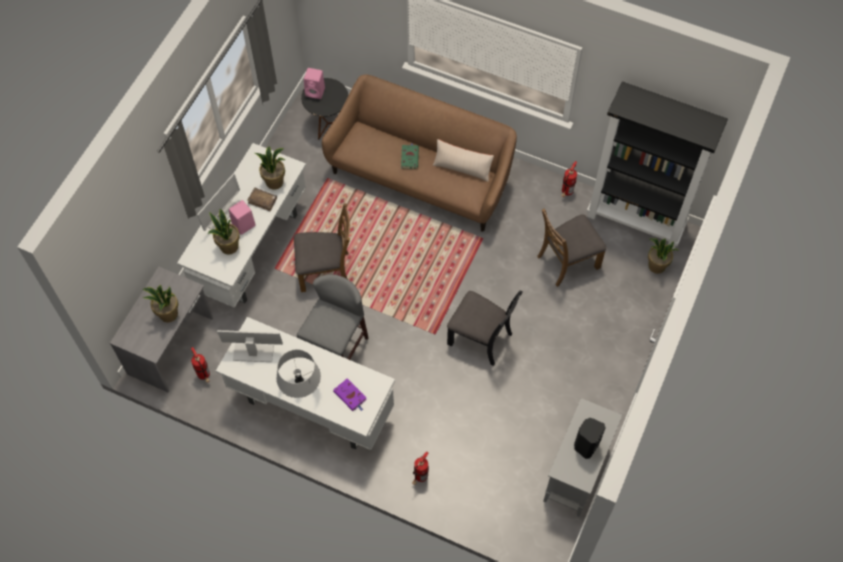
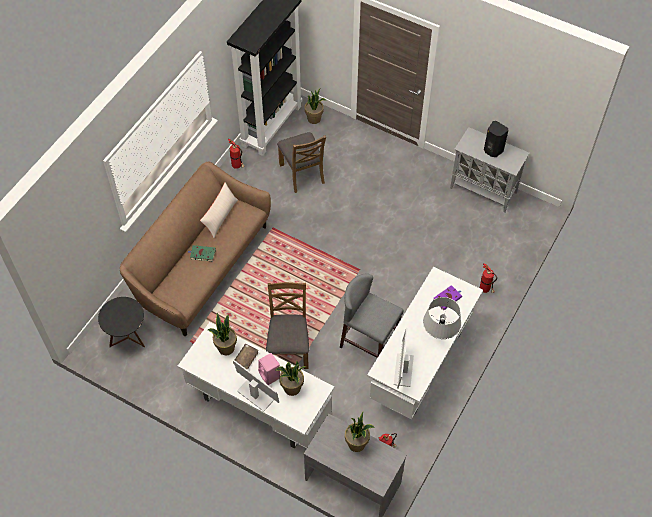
camera: 85 degrees left, 5 degrees down
pink speaker [304,68,325,99] -> none
black chair [447,290,522,366] -> none

